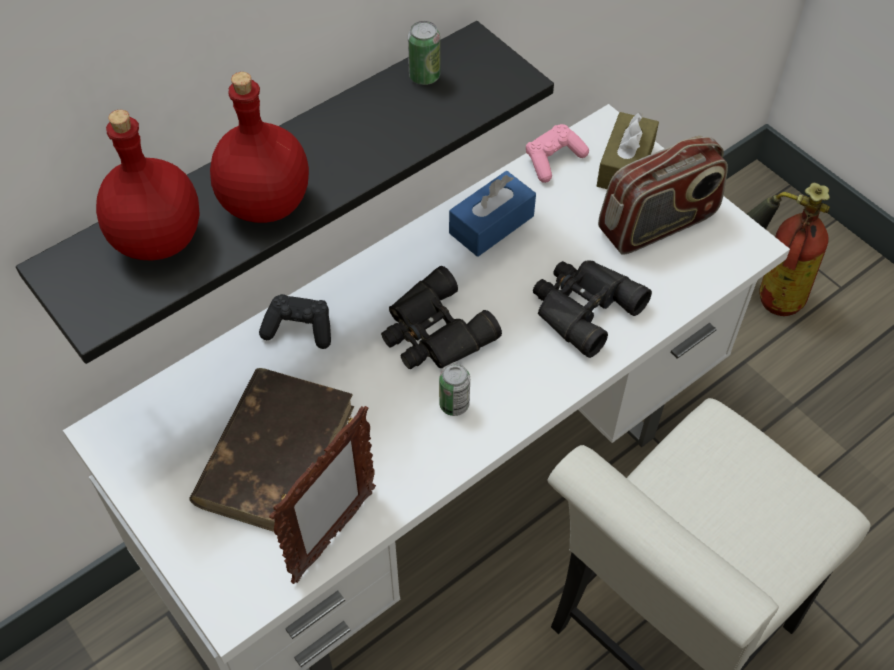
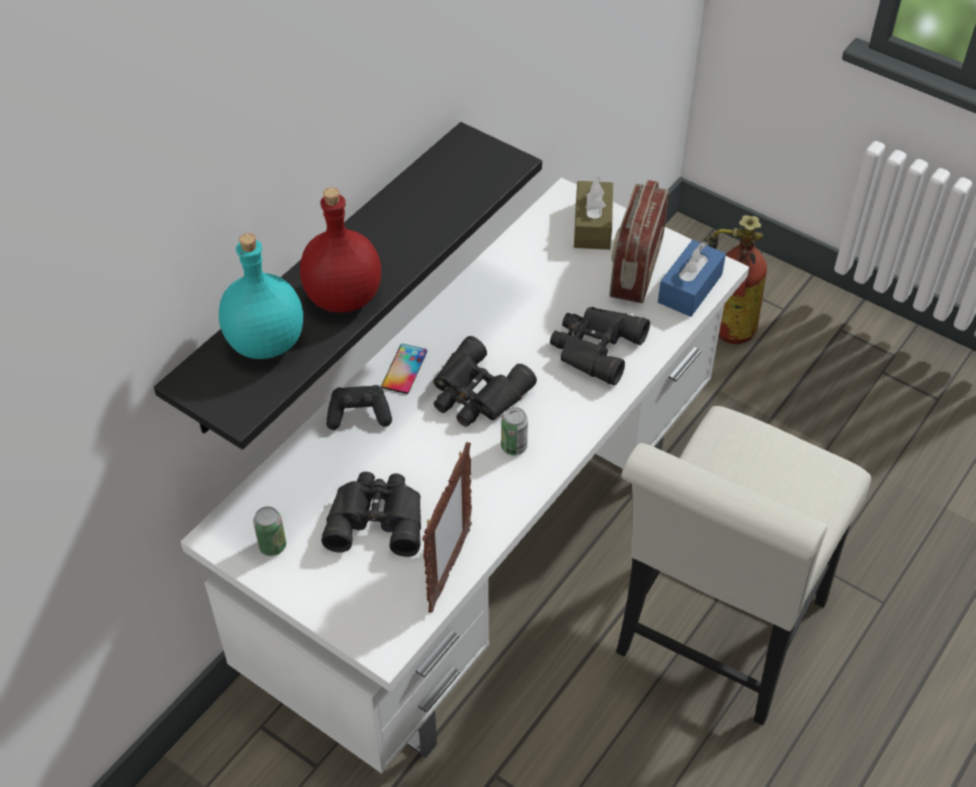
camera: 15 degrees left, 5 degrees down
red bottle [96,110,200,261] -> turquoise bottle [219,233,303,359]
brown book [189,368,354,533] -> black binoculars [321,472,421,557]
can [408,21,440,85] -> can moved to [253,507,286,556]
blue tissue box [449,171,536,257] -> blue tissue box moved to [658,240,726,317]
pink game controller [526,124,589,183] -> none
radio [598,136,728,255] -> radio turned 150 degrees clockwise [609,180,669,304]
none -> phone [381,344,427,394]

